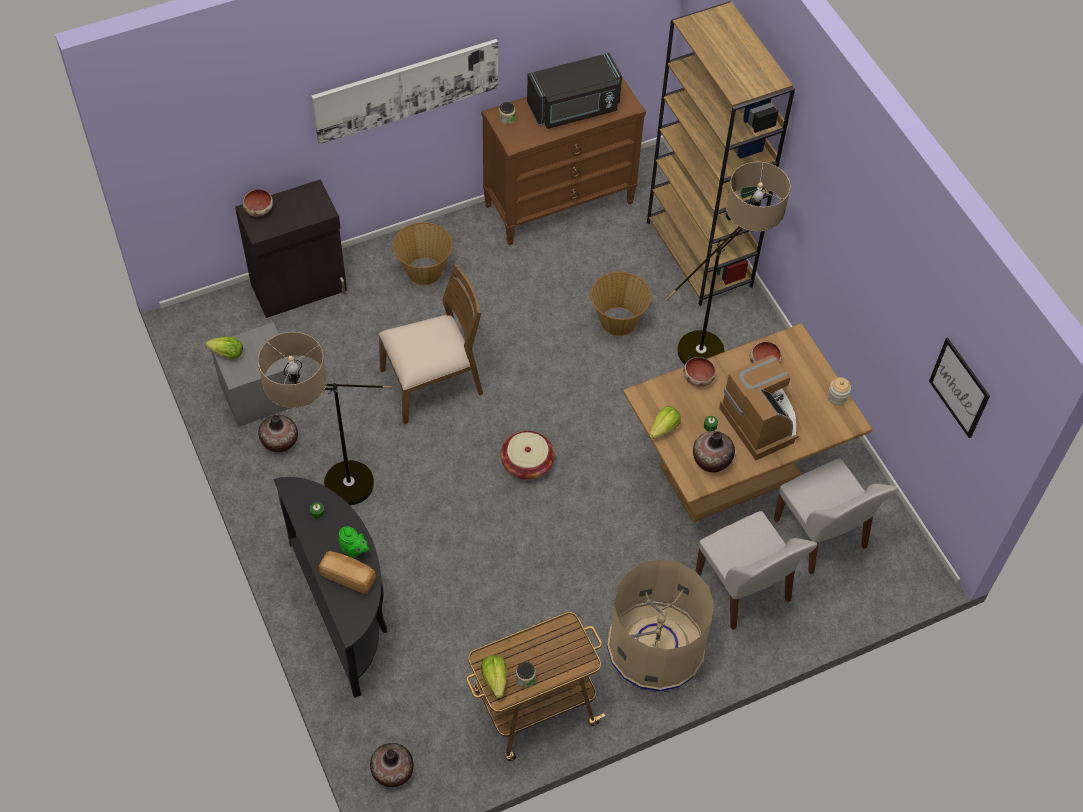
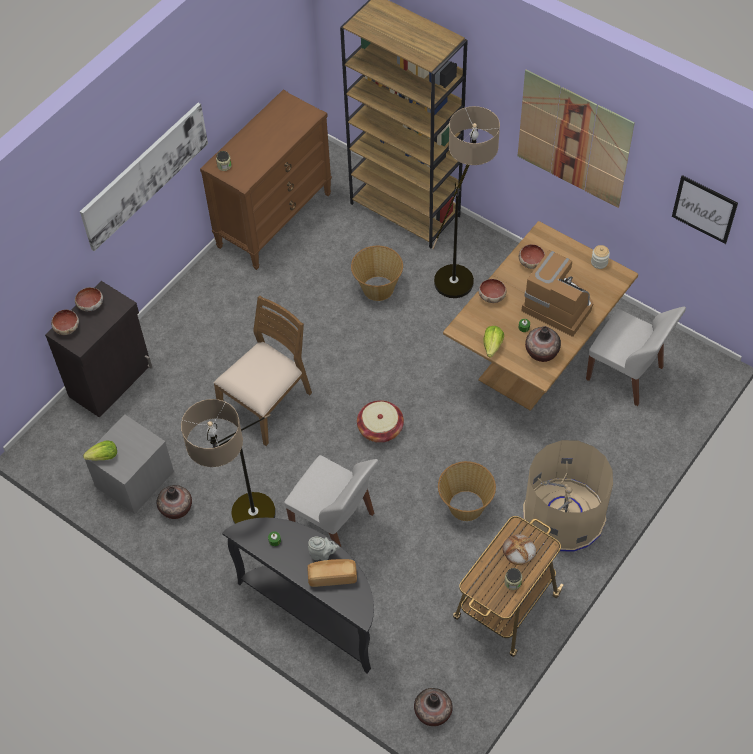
camera: 25 degrees left, 0 degrees up
green teapot [339,526,369,558] -> grey teapot [308,537,340,561]
basket [393,222,453,285] -> basket moved to [438,461,496,521]
lettuce [481,655,507,698] -> none
black microwave [527,53,622,129] -> none
white chair [696,511,817,630] -> white chair moved to [284,455,378,546]
none -> bowl [75,287,103,311]
none -> bread [502,534,536,565]
none -> picture [518,70,635,208]

